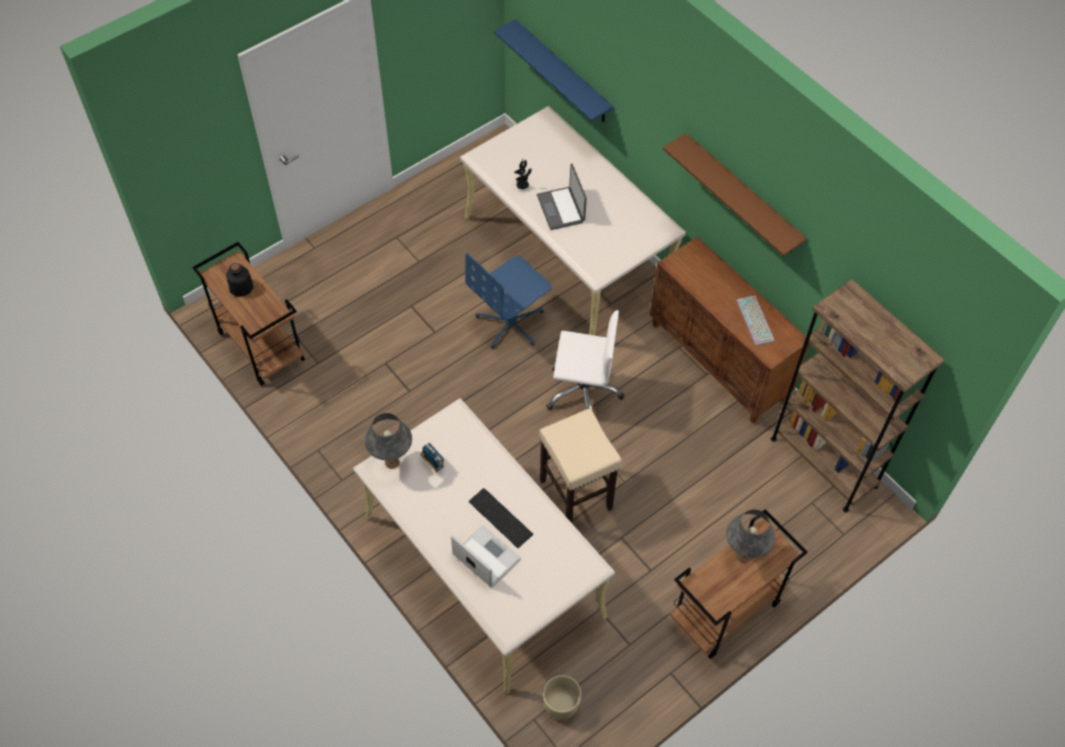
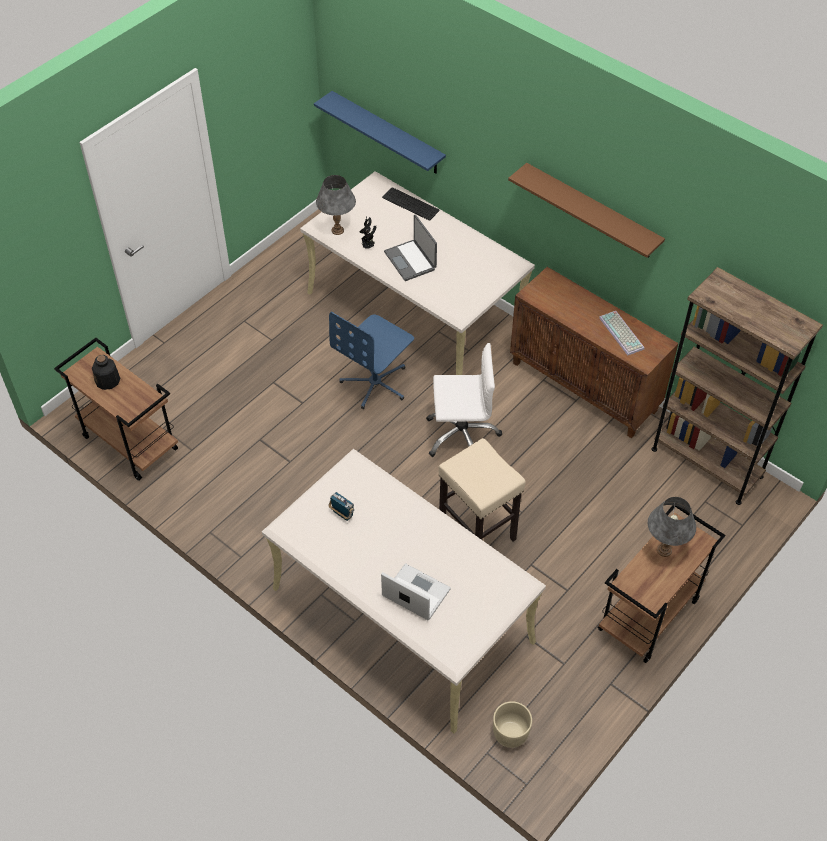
camera: 10 degrees left, 5 degrees down
grey table lamp [365,413,412,469] -> grey table lamp moved to [316,175,356,235]
keyboard [469,488,533,548] -> keyboard moved to [382,187,440,221]

